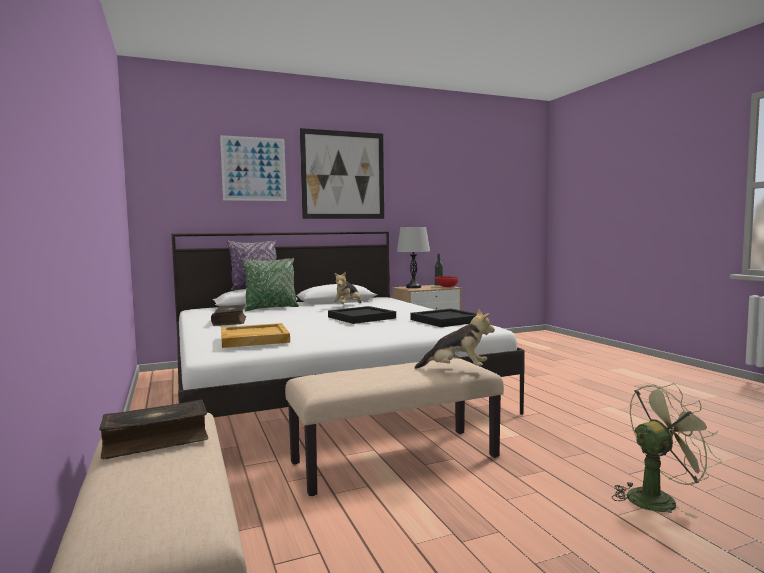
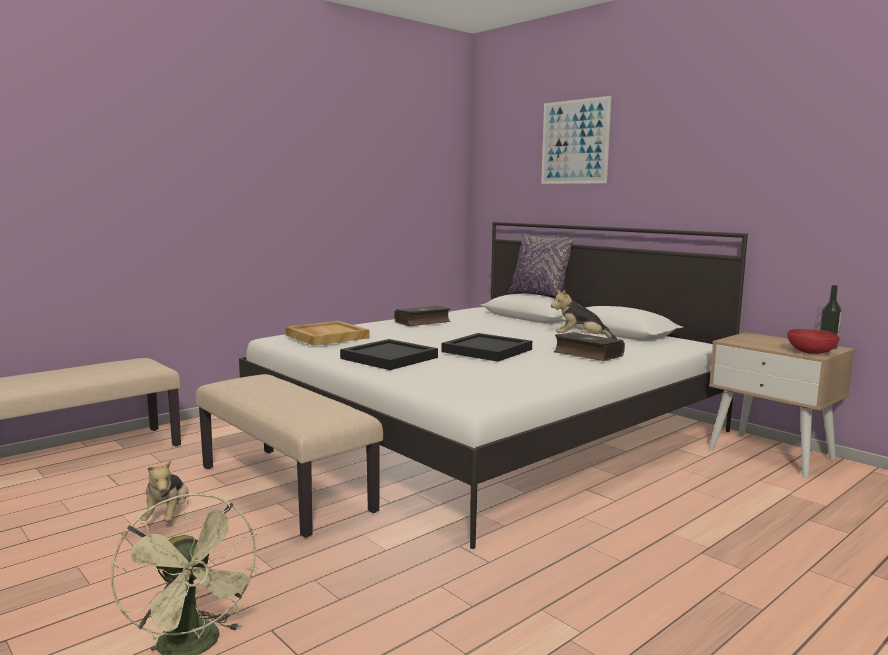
camera: 70 degrees right, 5 degrees up
book [99,400,209,459] -> book moved to [554,332,625,361]
green pillow [242,258,299,311] -> none
picture [300,128,384,219] -> none
grey table lamp [397,227,430,288] -> none
black tray [410,309,477,327] -> black tray moved to [340,339,438,370]
plush toy [415,309,495,369] -> plush toy moved to [141,460,189,522]

